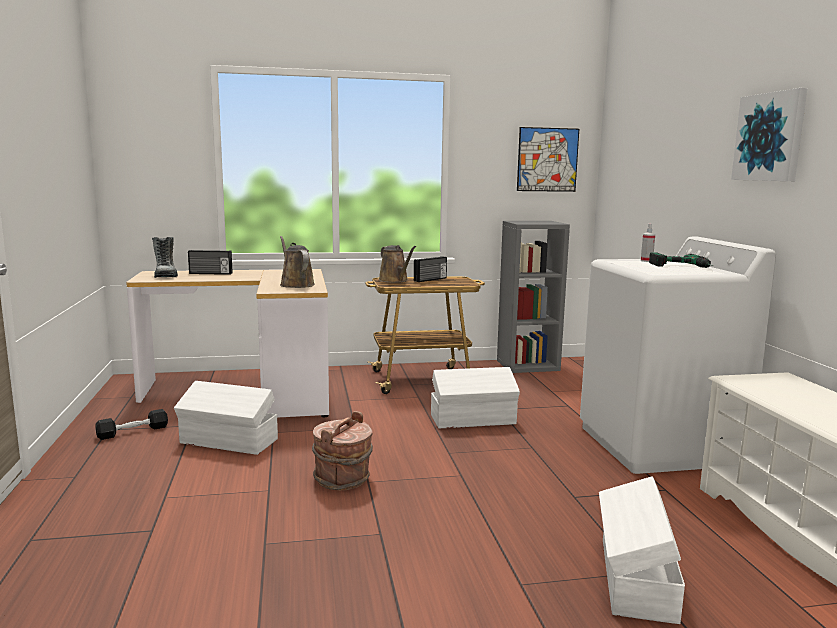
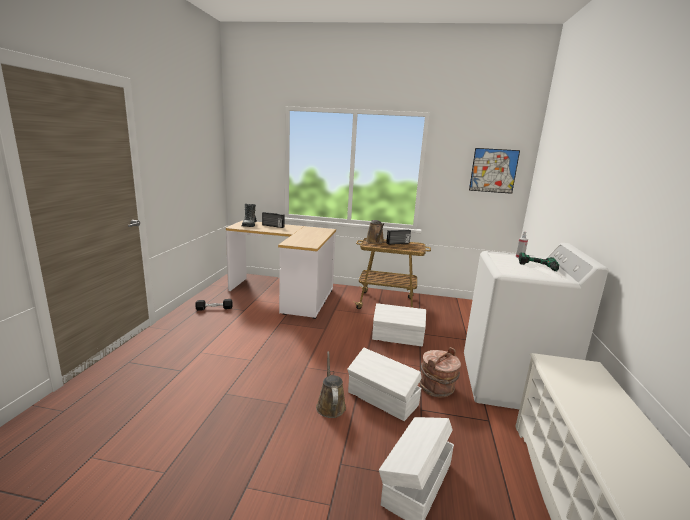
camera: 20 degrees right, 5 degrees up
white storage box [174,381,278,455] -> white storage box moved to [347,348,422,421]
brown watering can [280,236,315,288] -> brown watering can moved to [316,351,346,418]
brown bucket [312,411,373,490] -> brown bucket moved to [419,347,461,398]
grey bookcase [497,221,570,373] -> none
picture [731,88,807,181] -> none

